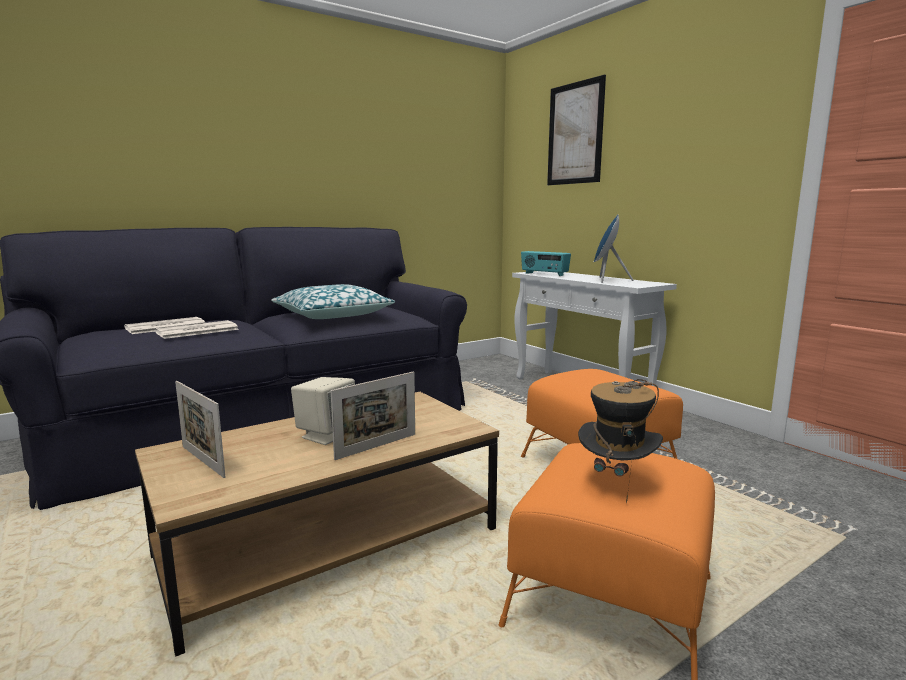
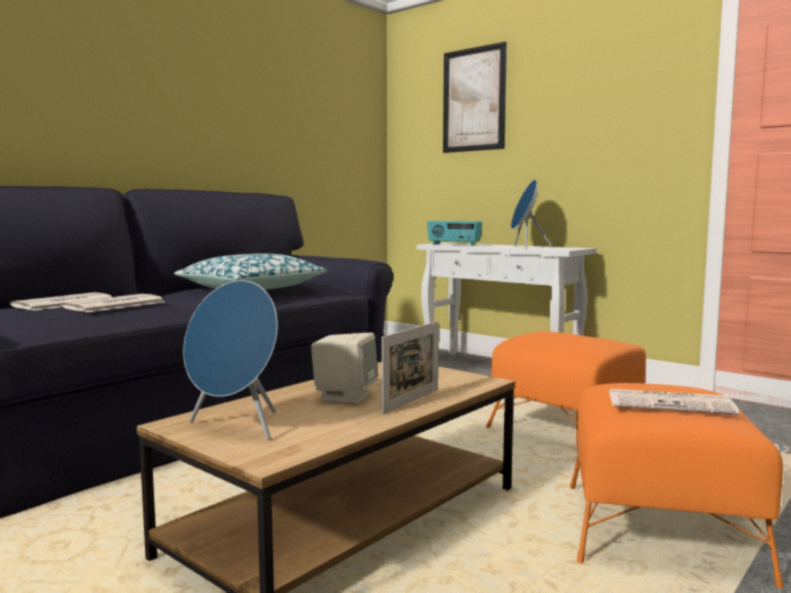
camera: 15 degrees left, 5 degrees down
picture frame [175,381,226,478] -> blue speaker [183,280,278,440]
hat [578,379,663,503] -> newspaper [609,389,739,415]

